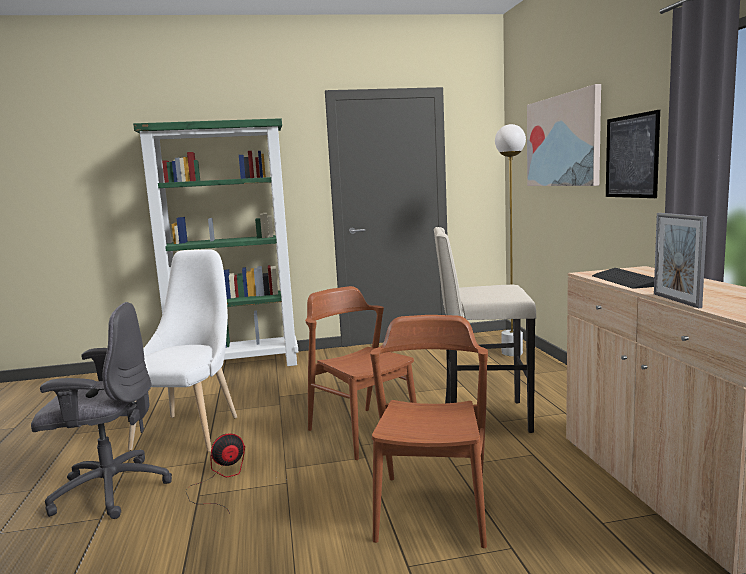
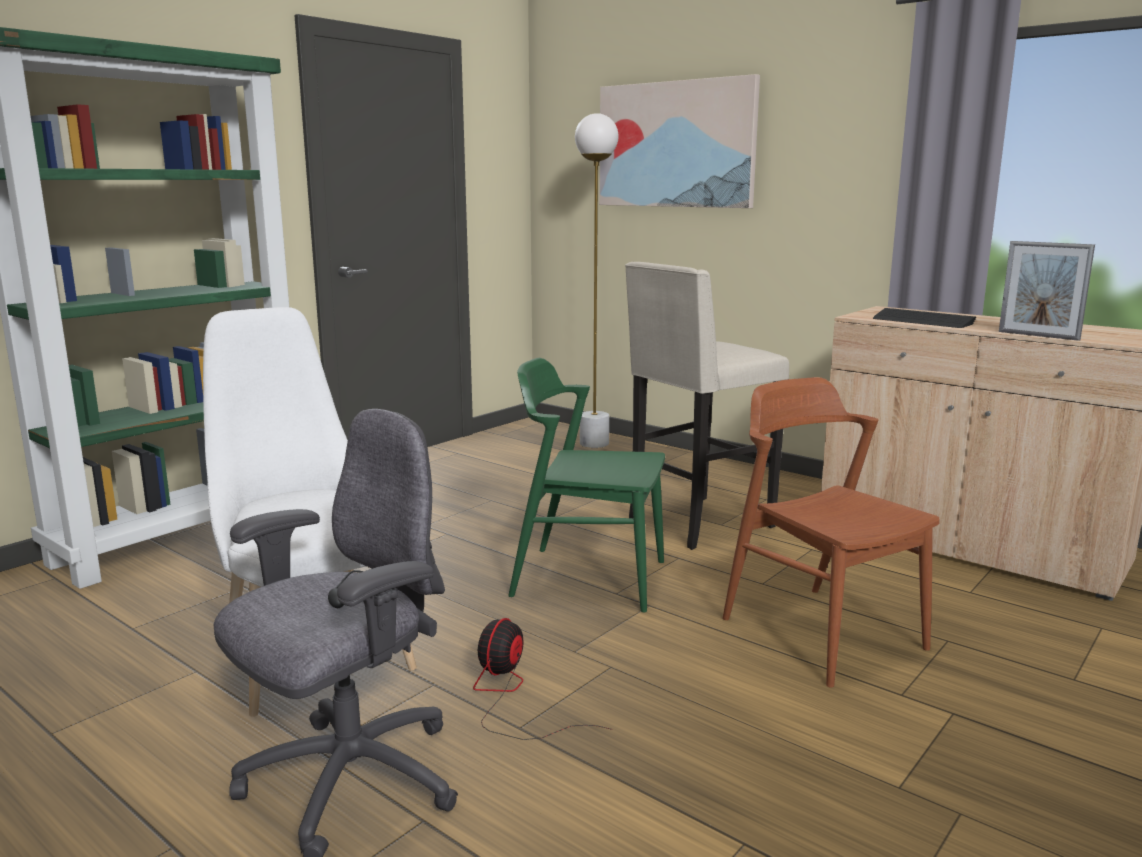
camera: 40 degrees left, 5 degrees up
brown chair [305,286,417,460] -> green chair [508,358,665,612]
picture [606,110,660,198] -> none

